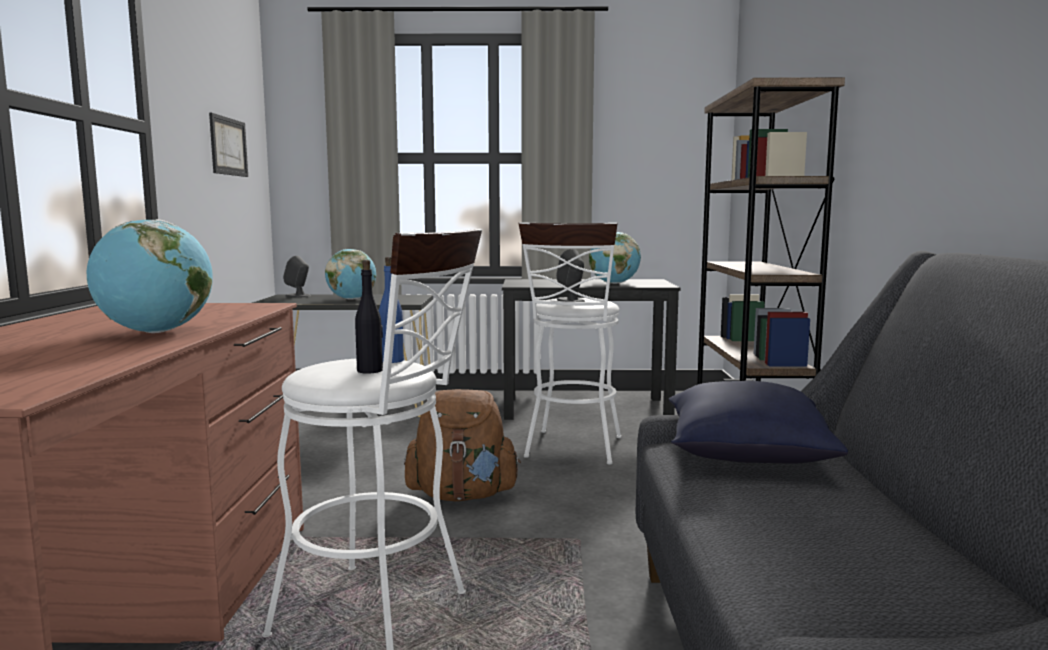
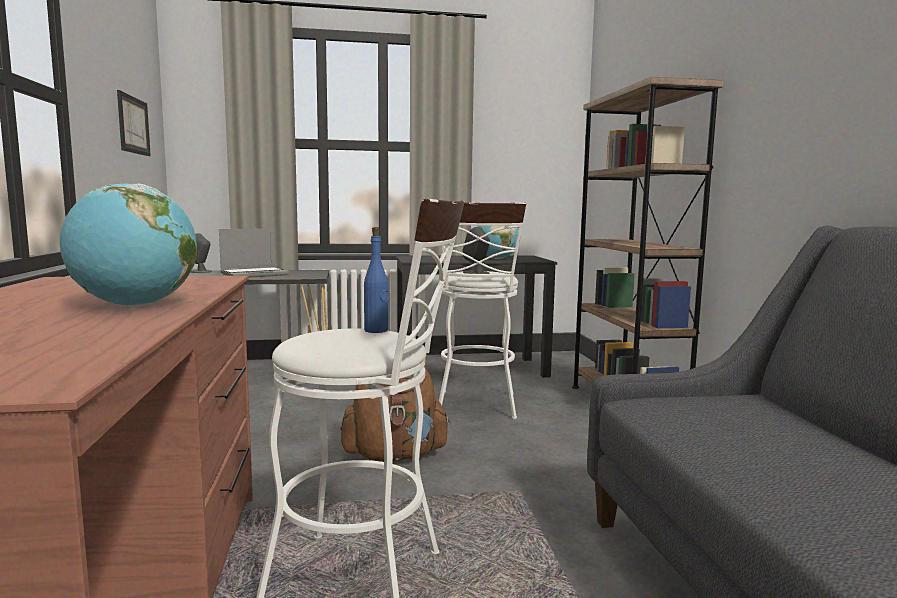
camera: 10 degrees left, 0 degrees up
globe [325,249,376,300] -> laptop [219,228,290,278]
black bottle [355,260,383,374] -> none
blue pillow [669,381,848,464] -> none

